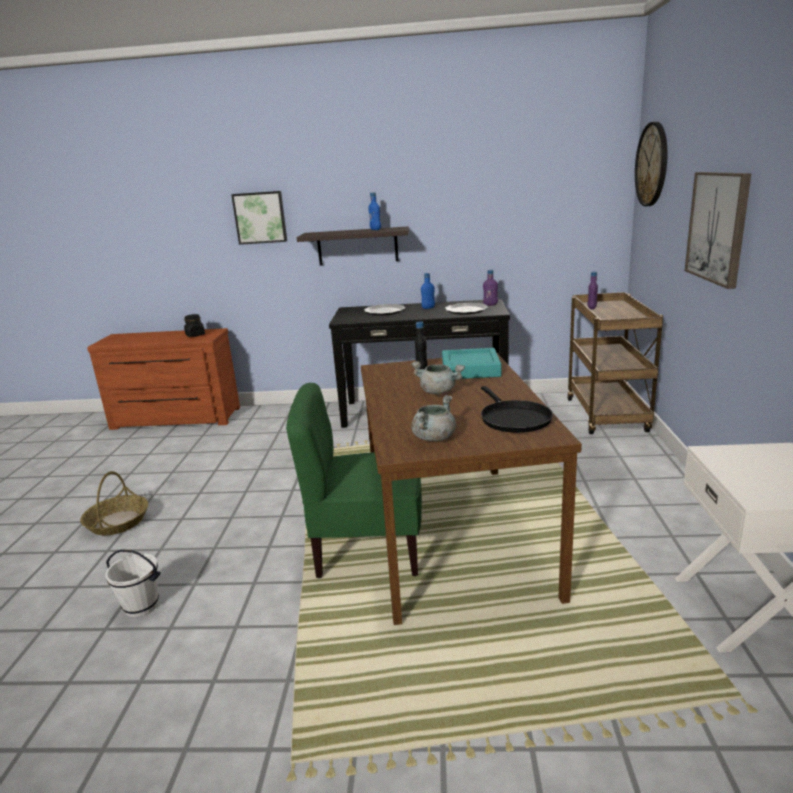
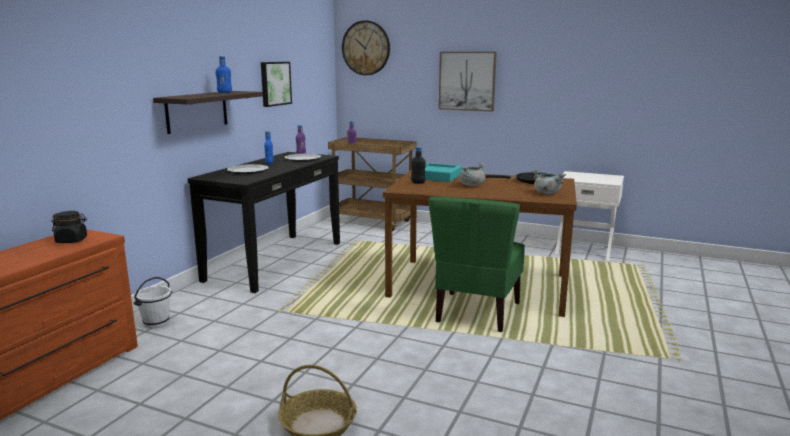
camera: 70 degrees left, 5 degrees down
white bucket [105,549,160,617] -> white bucket moved to [133,277,172,329]
picture [231,191,287,245] -> picture moved to [261,62,292,107]

